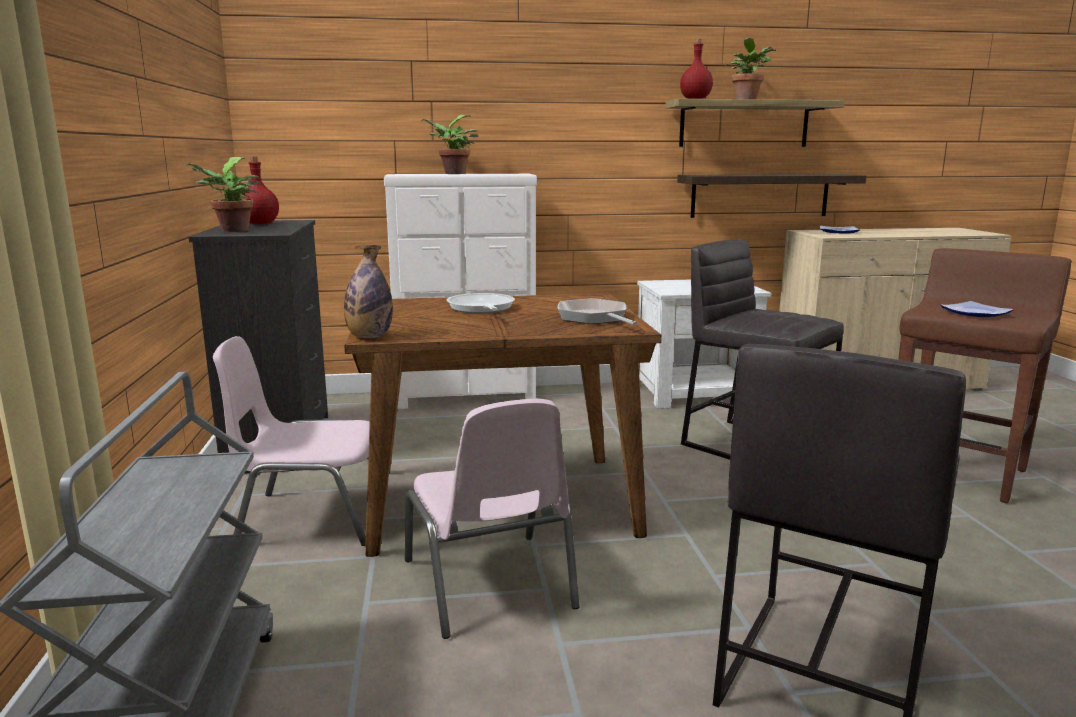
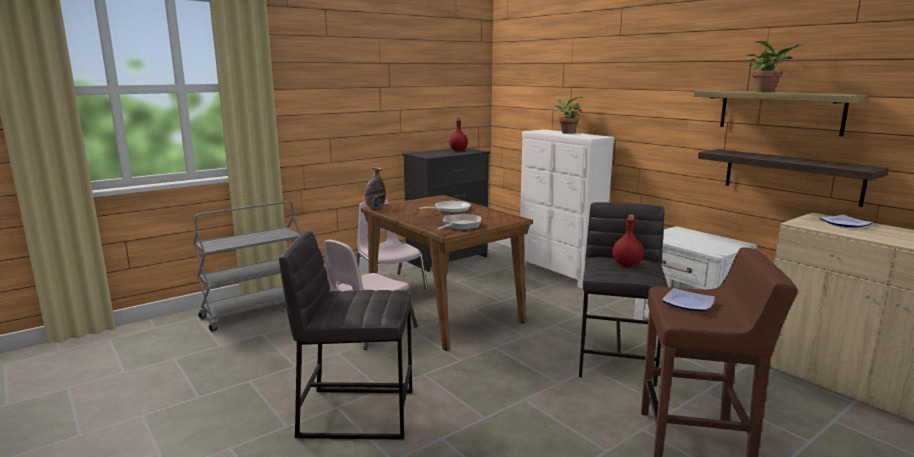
camera: 60 degrees right, 0 degrees up
potted plant [184,157,259,232] -> none
red bottle [680,39,713,99] -> red bottle moved to [612,215,644,267]

